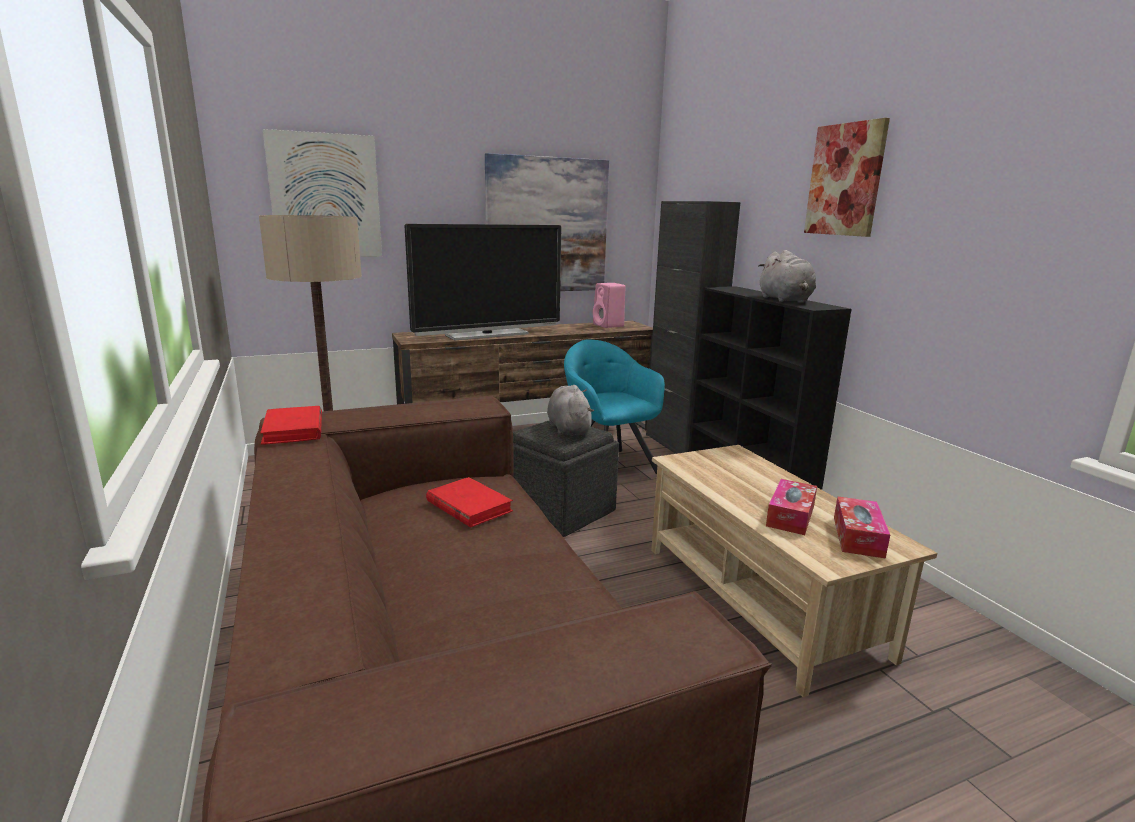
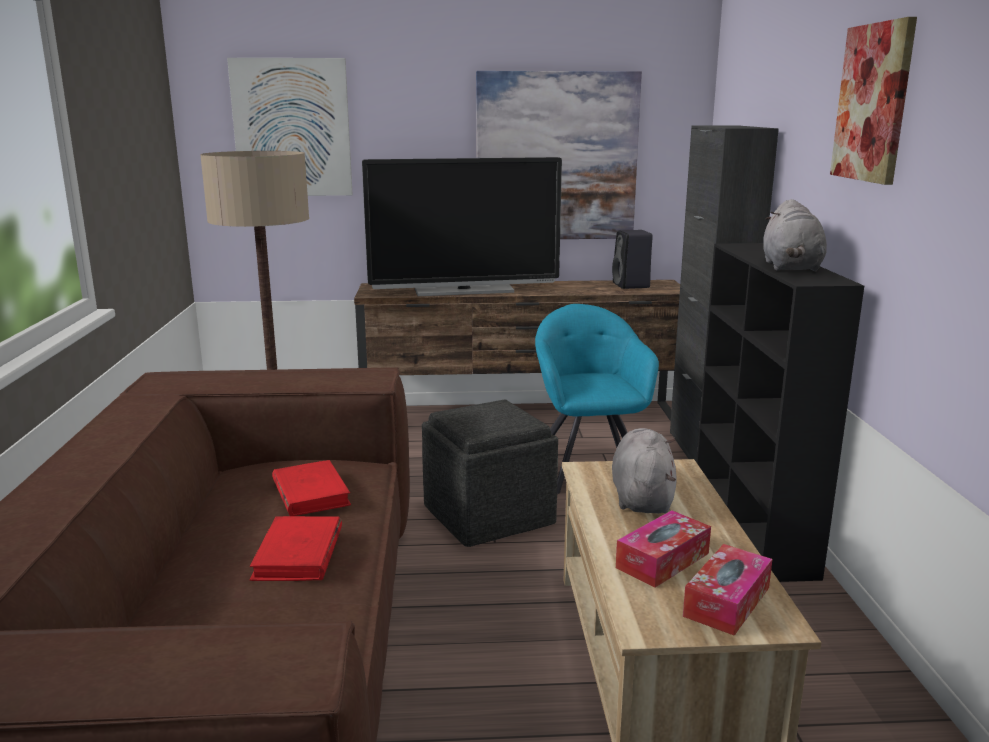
camera: 20 degrees right, 0 degrees up
red book [260,406,322,445] -> red book moved to [249,516,342,581]
grey plush toy [547,385,594,435] -> grey plush toy moved to [612,428,676,513]
pink speaker [593,283,626,328] -> black speaker [612,230,653,289]

